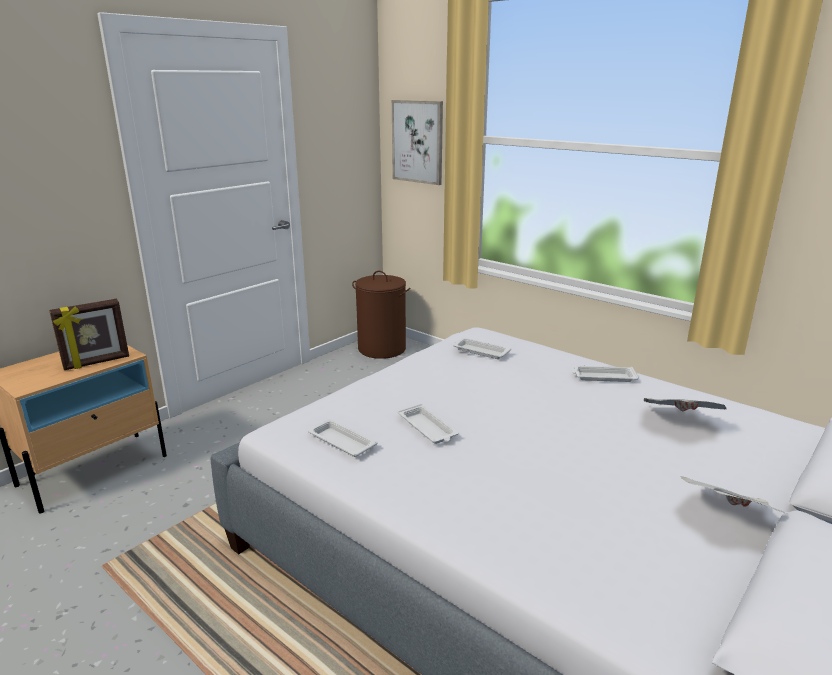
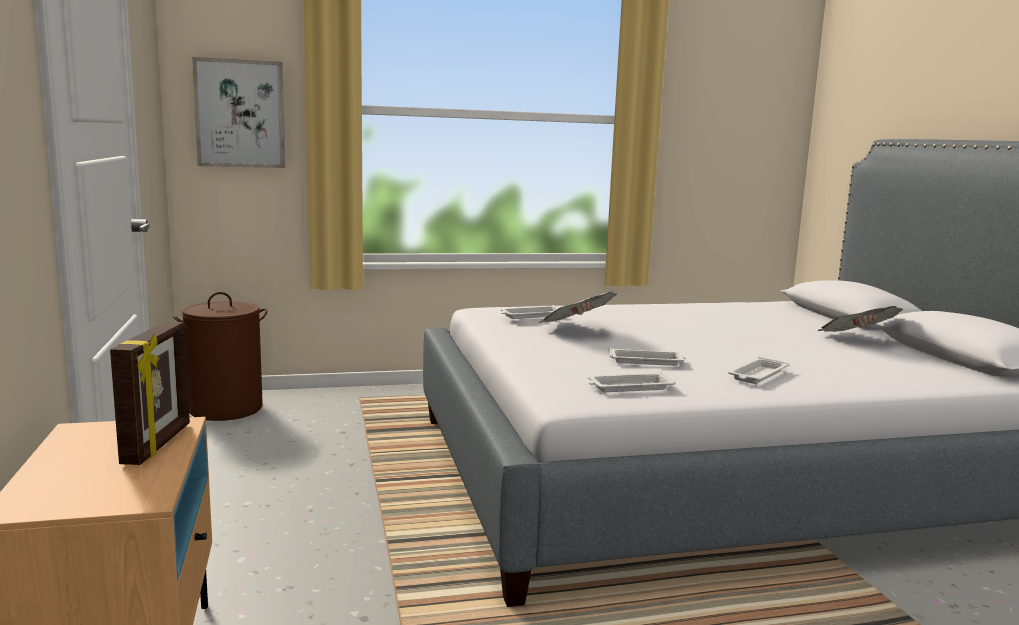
camera: 55 degrees left, 10 degrees down
white tray [572,366,639,382] -> white tray moved to [728,357,789,384]
newspaper [643,398,727,411] -> newspaper moved to [540,292,617,323]

